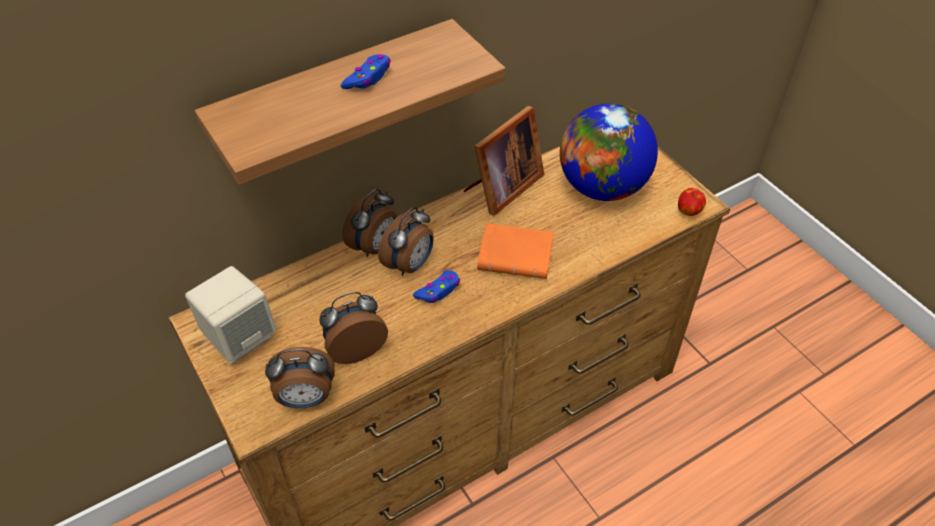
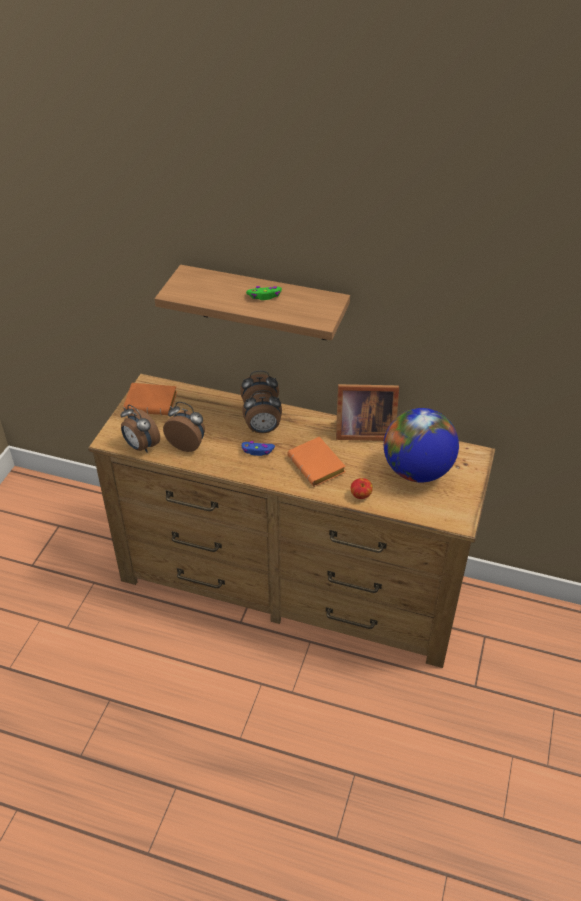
camera: 50 degrees right, 5 degrees down
beige speaker [185,266,277,364] -> orange book [123,383,177,415]
blue game controller [341,54,391,89] -> green game controller [246,286,282,300]
apple [678,188,706,216] -> apple moved to [351,478,373,499]

